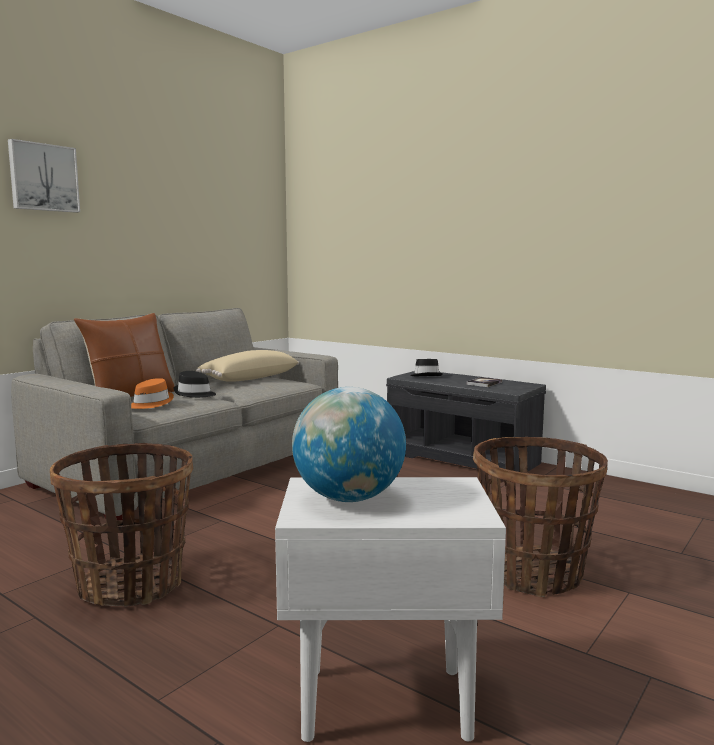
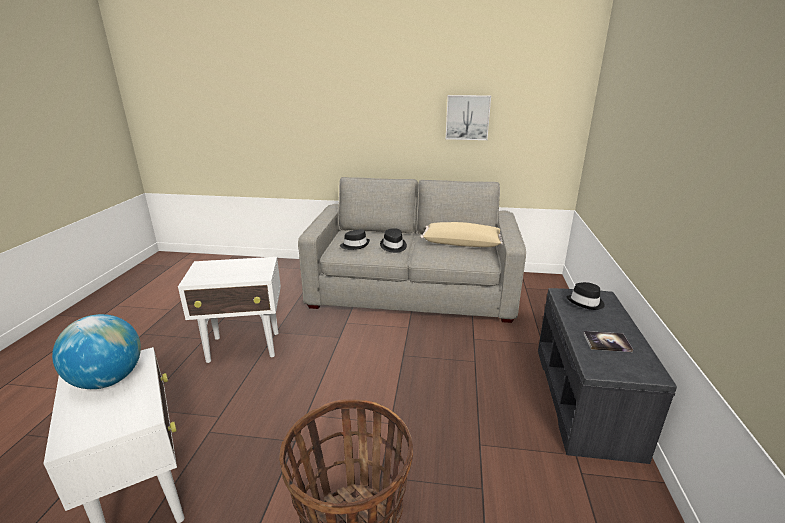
camera: 60 degrees right, 15 degrees up
picture [8,139,80,213] -> picture moved to [446,95,491,140]
basket [50,443,193,607] -> white side table [178,257,281,363]
brown pillow [74,313,174,397] -> none
orange hat [131,378,174,409] -> black hat [340,229,370,250]

